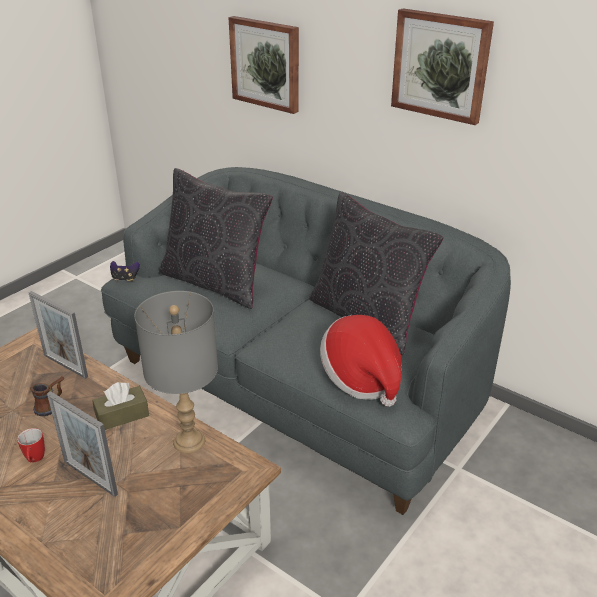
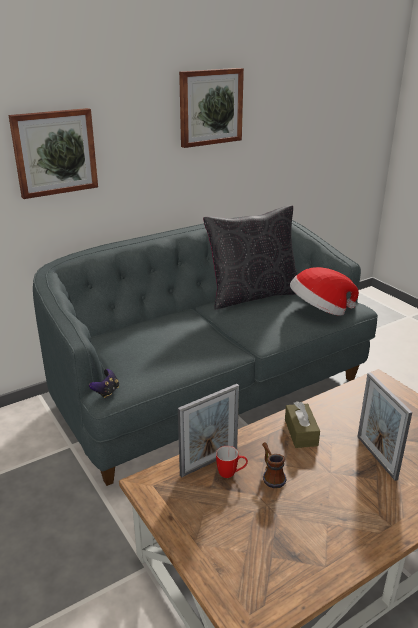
camera: 70 degrees left, 5 degrees down
mug [17,428,45,462] -> mug moved to [216,446,248,478]
picture frame [47,391,118,497] -> picture frame turned 105 degrees clockwise [357,372,412,481]
grey table lamp [135,291,218,453] -> none
black pillow [159,168,273,309] -> none

